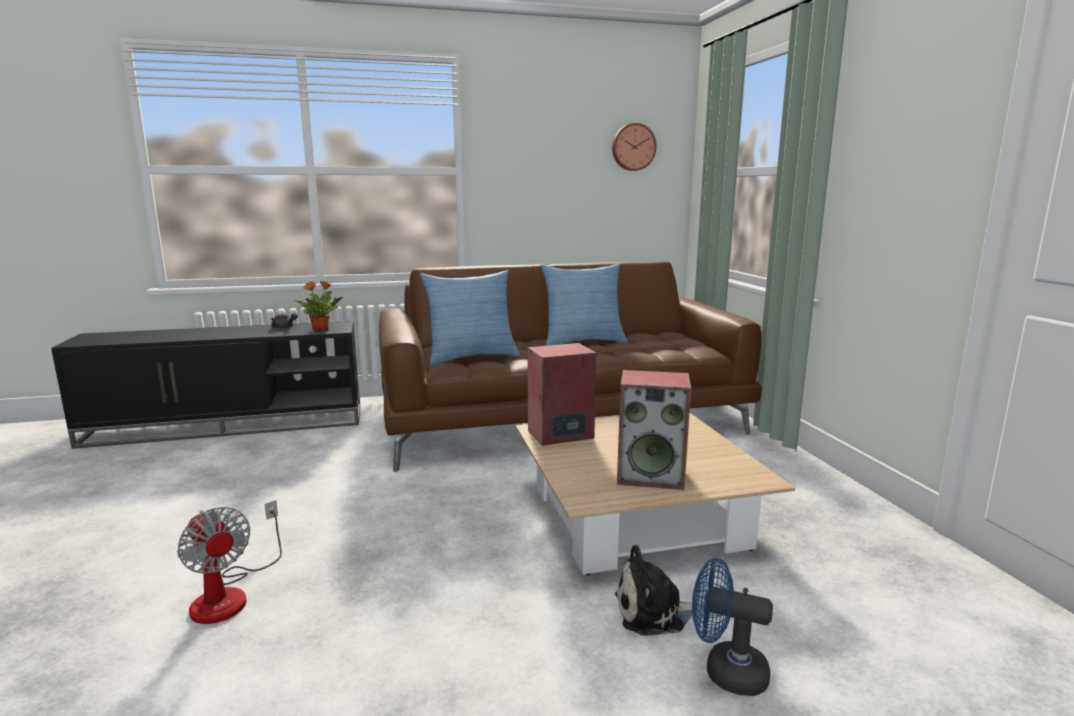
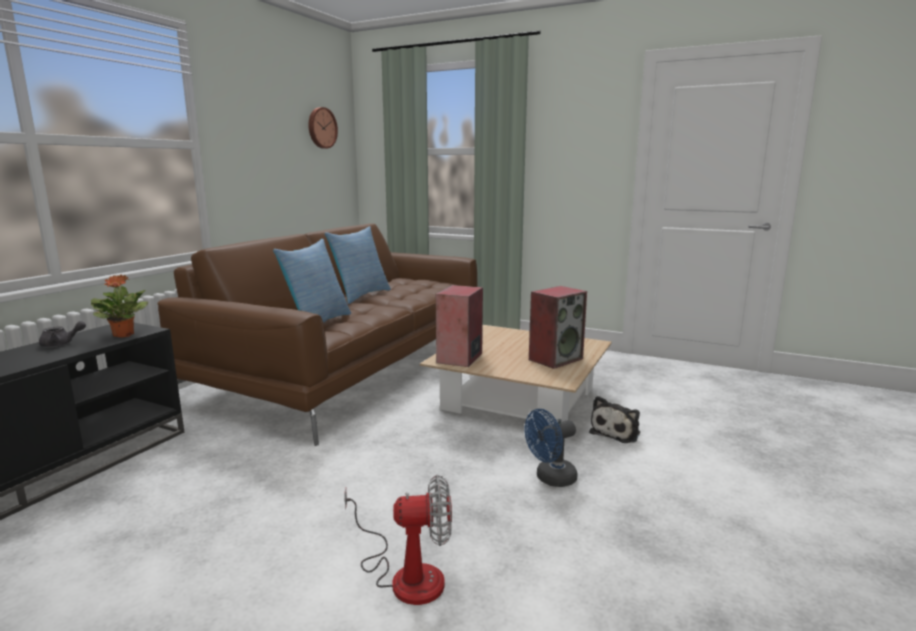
camera: 50 degrees left, 0 degrees up
blue fan [692,558,773,696] -> blue fan moved to [525,409,577,487]

